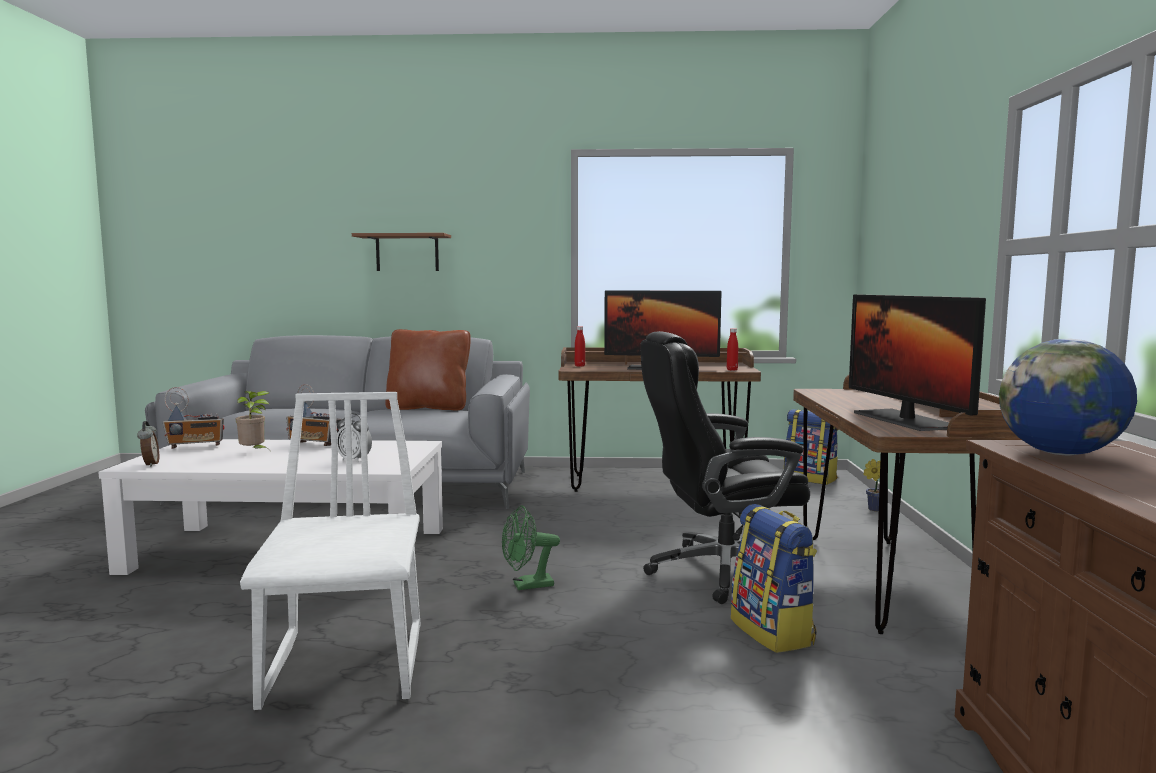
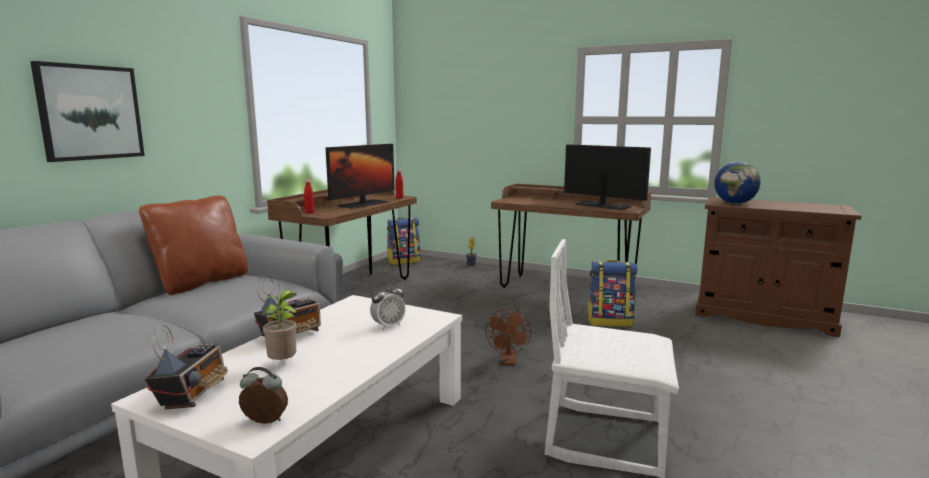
camera: 65 degrees left, 5 degrees up
brown shelf [352,233,451,271] -> picture [30,61,145,162]
green fan [502,505,560,590] -> brown fan [485,308,531,366]
black office chair [640,331,810,604] -> none
monitor [849,295,986,431] -> monitor turned 150 degrees counterclockwise [564,144,651,210]

